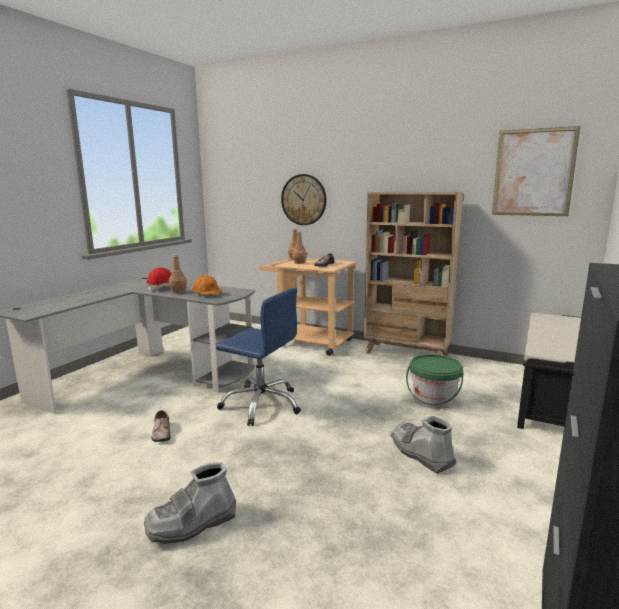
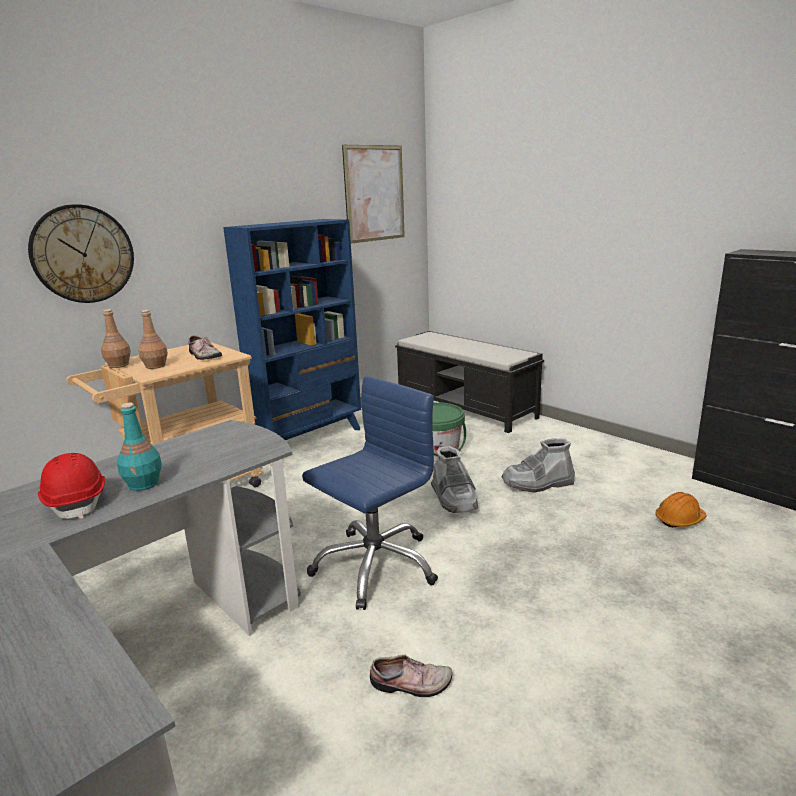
camera: 70 degrees left, 5 degrees up
grey boot [144,462,236,544] -> grey boot moved to [431,446,478,513]
brown bottle [169,254,187,293] -> turquoise bottle [117,403,162,491]
orange hard hat [192,275,222,295] -> orange hard hat moved to [655,492,706,528]
beige bookcase [364,192,463,356] -> blue bookcase [223,219,361,440]

